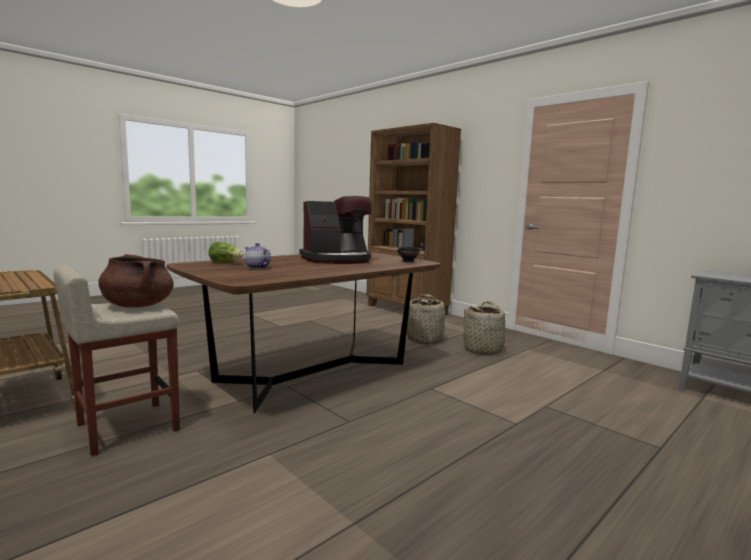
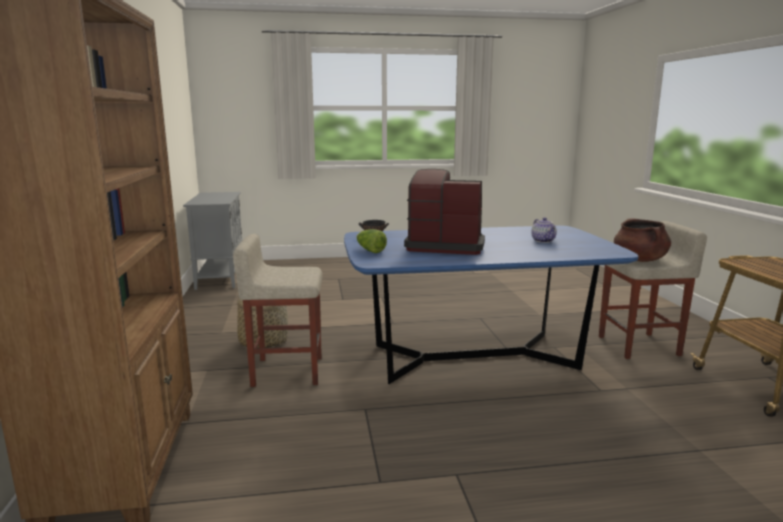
camera: 145 degrees left, 5 degrees up
brown dining table [167,252,441,413] -> blue dining table [344,226,639,384]
lettuce [208,242,244,263] -> lettuce moved to [356,229,387,253]
basket [407,294,445,344] -> beige stool [233,234,322,387]

